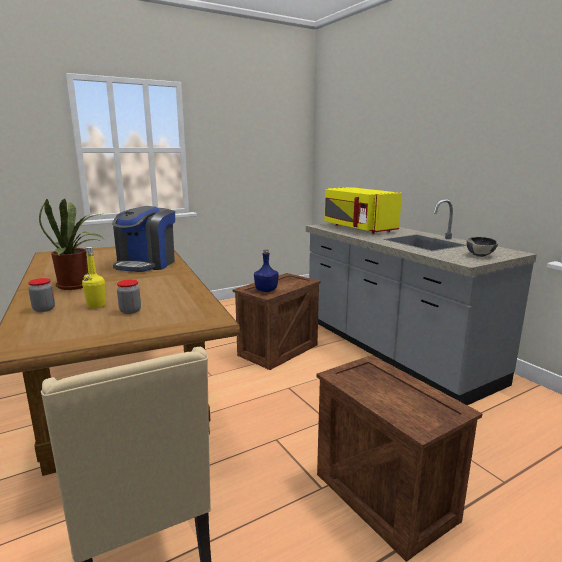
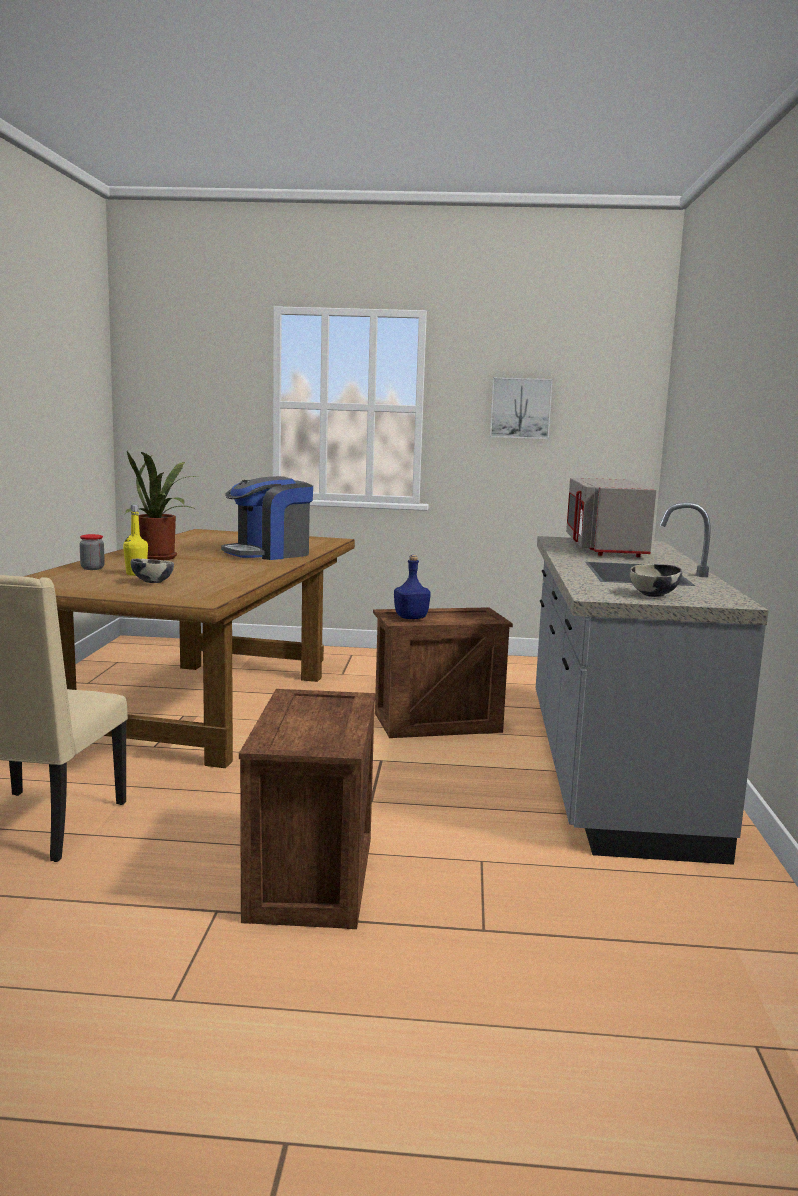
camera: 35 degrees right, 5 degrees down
jar [117,280,141,314] -> bowl [131,559,174,583]
yellow microwave [324,187,402,234] -> grey microwave [566,478,656,557]
none -> picture [490,377,553,439]

